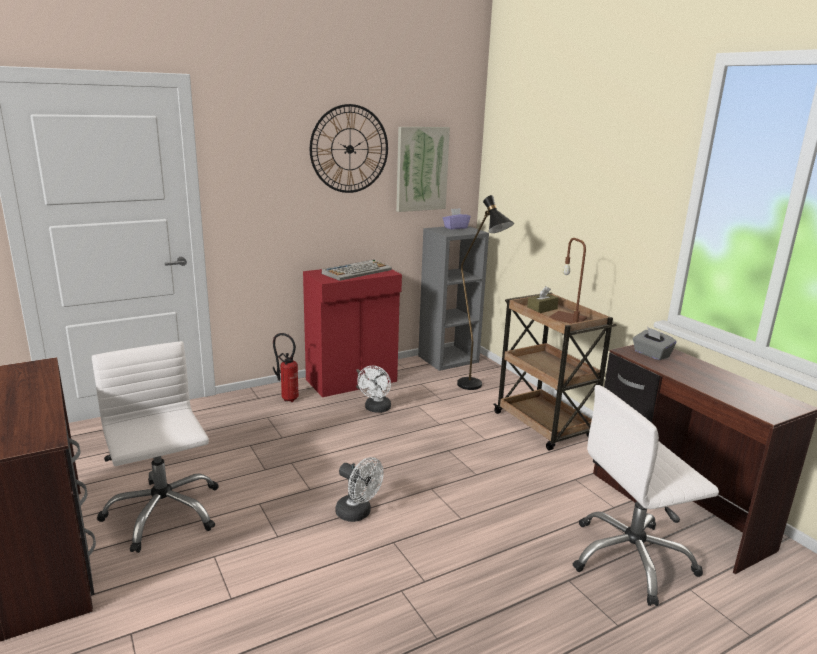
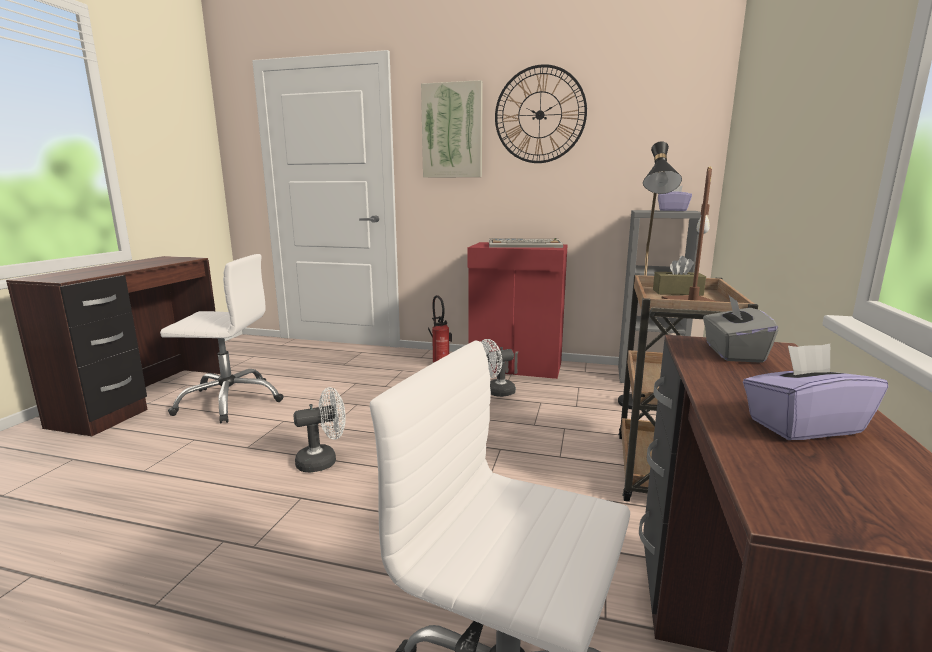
camera: 45 degrees right, 5 degrees down
white office chair [92,341,219,553] -> white office chair turned 75 degrees clockwise [160,254,284,423]
white fan [335,457,384,522] -> white fan turned 105 degrees counterclockwise [293,387,346,473]
picture [396,127,450,212] -> picture moved to [421,80,483,178]
none -> purple tissue box [743,344,888,440]

